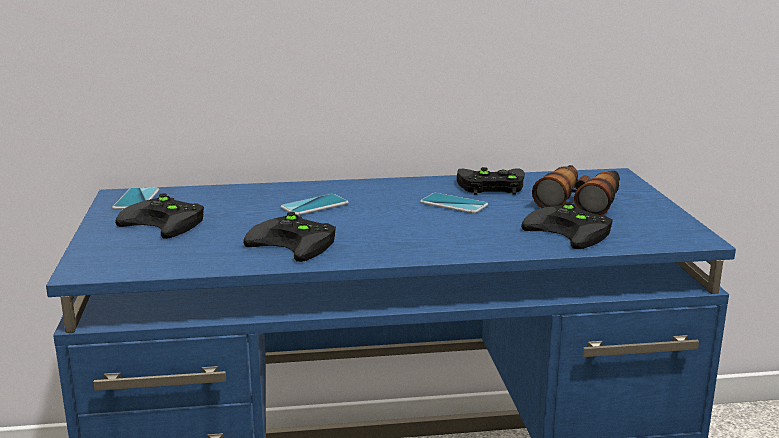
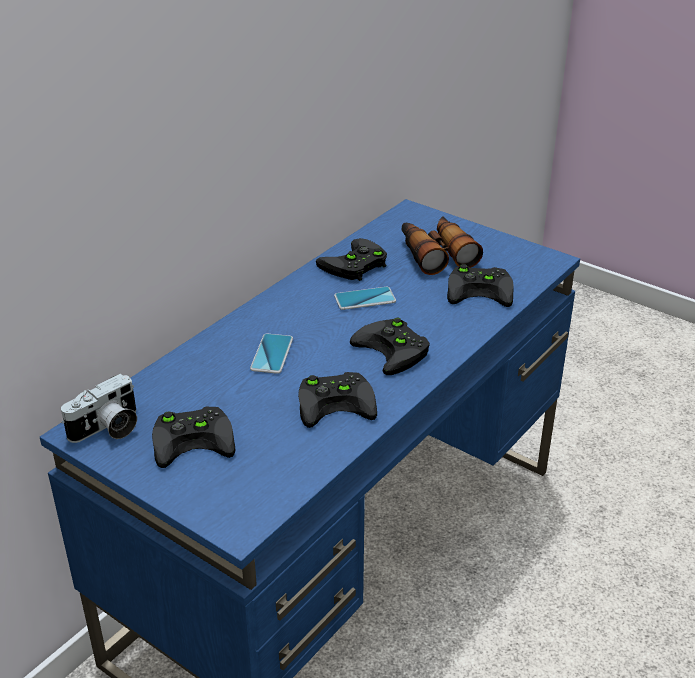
camera: 45 degrees left, 15 degrees up
phone [112,187,159,210] -> camera [61,374,137,443]
none -> black game controller [350,317,430,375]

